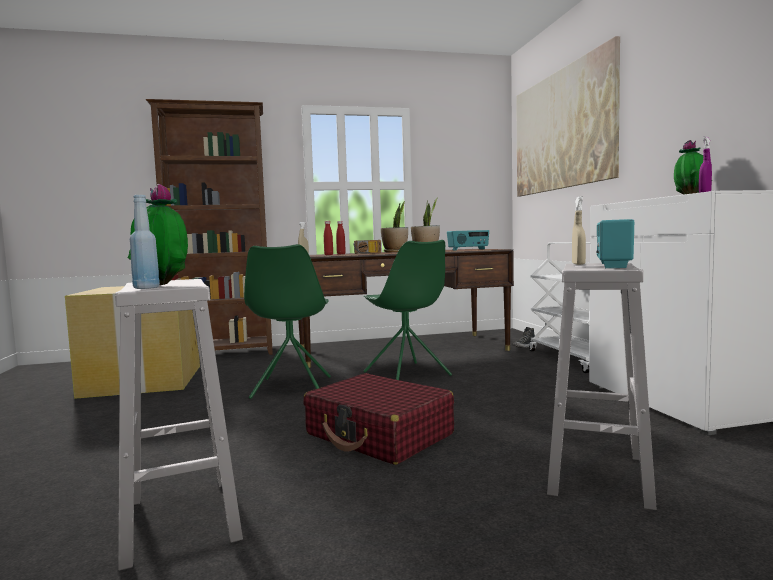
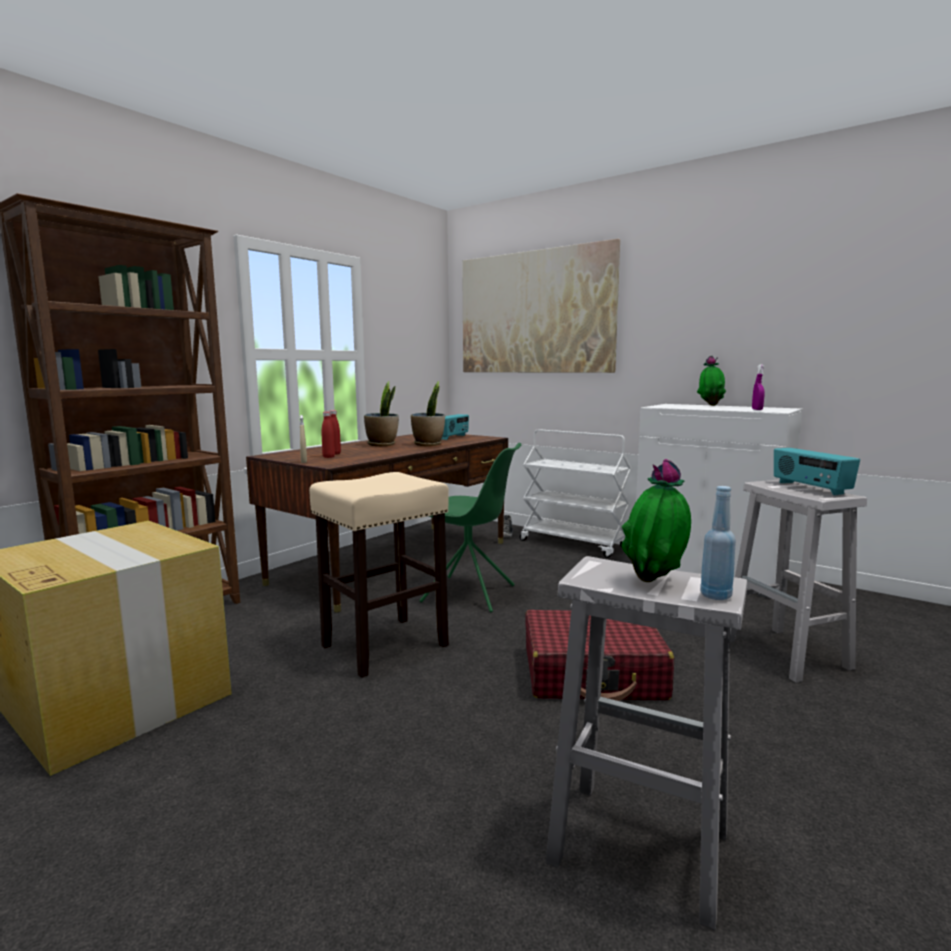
camera: 40 degrees left, 5 degrees up
green chair [244,244,331,399] -> beige stool [309,472,449,678]
radio [353,240,381,254] -> none
beige spray bottle [572,196,586,265] -> none

